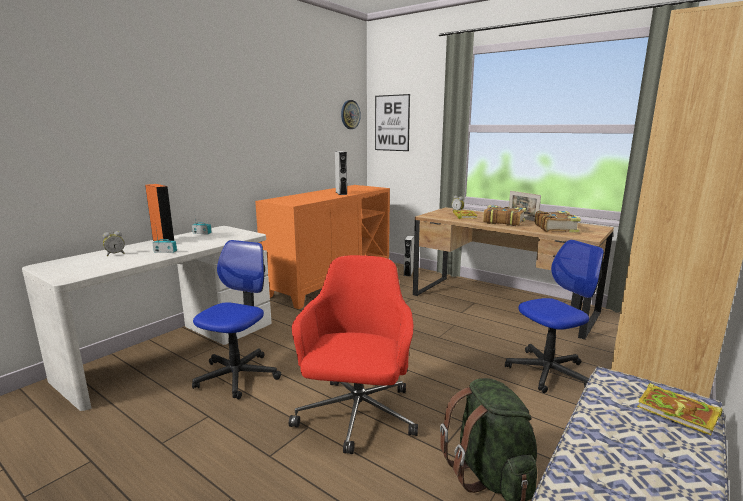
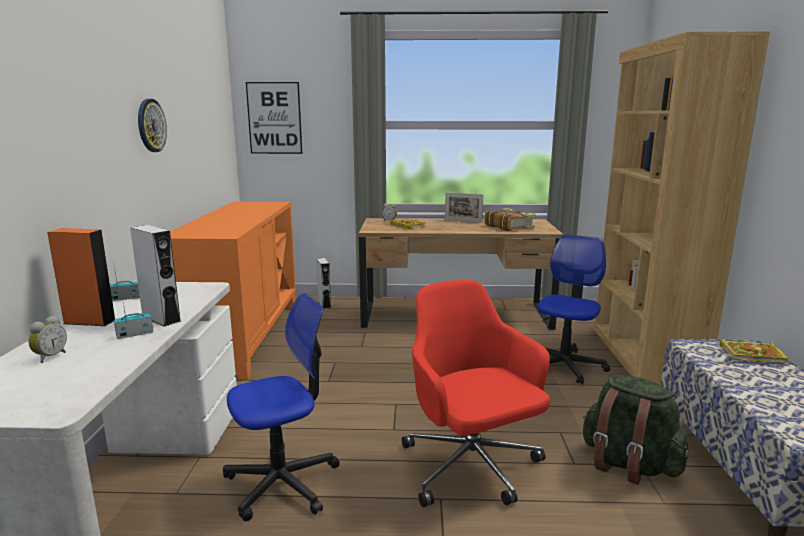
camera: 35 degrees left, 0 degrees up
office chair [192,240,281,399] -> office chair turned 75 degrees clockwise [223,293,340,521]
grey speaker [335,151,347,195] -> grey speaker moved to [130,225,182,327]
wall clock [341,100,361,129] -> wall clock moved to [138,99,167,152]
book [483,205,526,226] -> none

